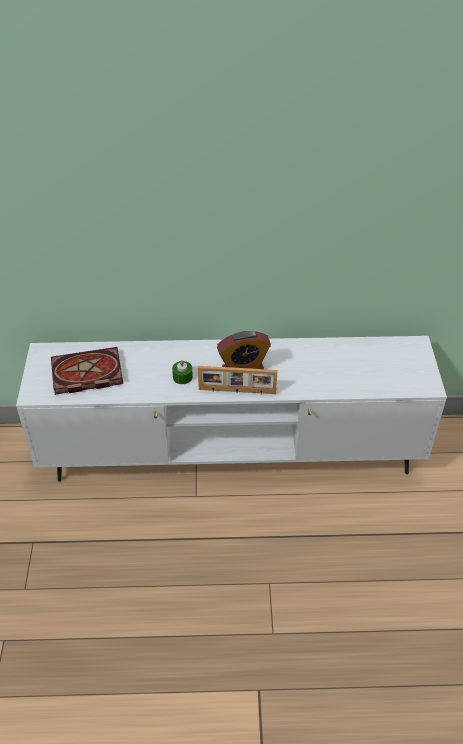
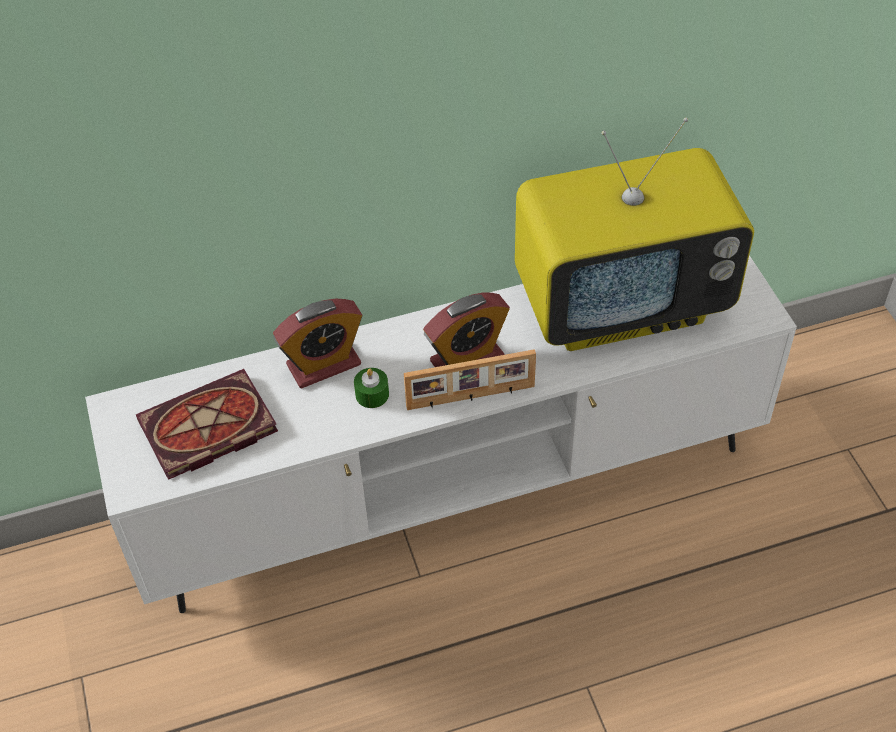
camera: 15 degrees left, 5 degrees up
none -> alarm clock [273,299,363,388]
none -> television [515,117,754,351]

